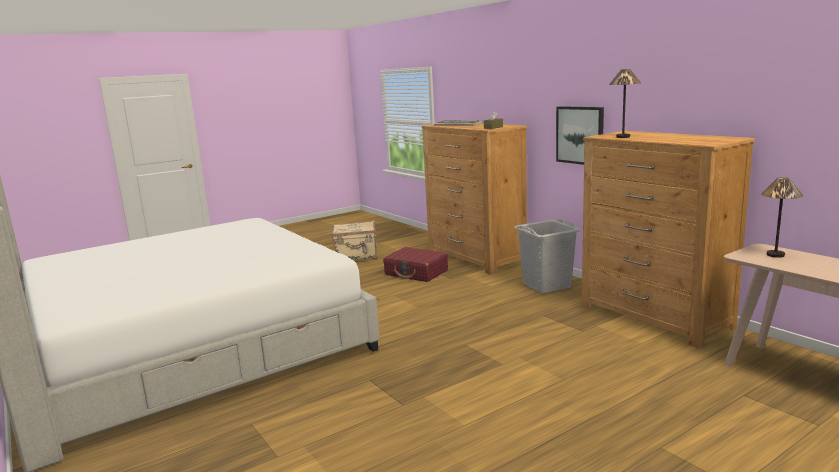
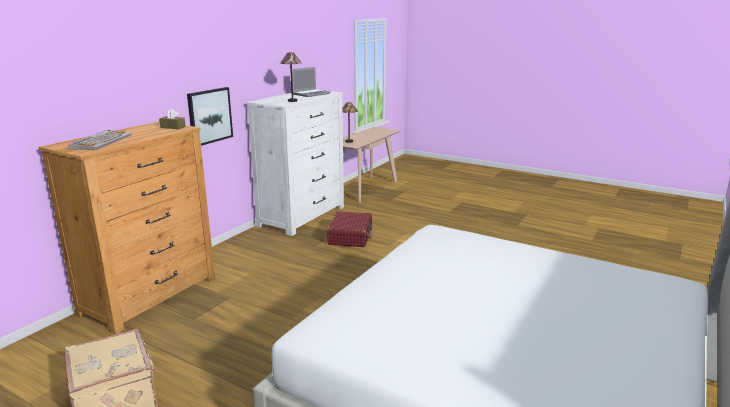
camera: 115 degrees left, 5 degrees up
red suitcase [383,247,448,282] -> red suitcase moved to [327,211,372,247]
grey laundry basket [514,219,581,294] -> none
brown dresser [582,131,755,348] -> white dresser [246,91,344,236]
none -> laptop [292,67,331,97]

